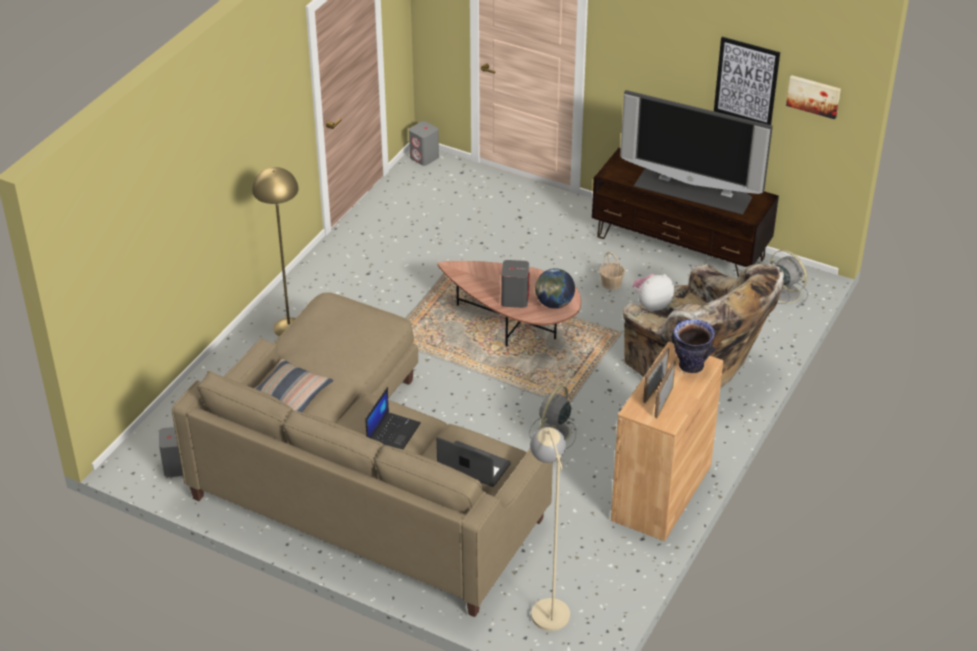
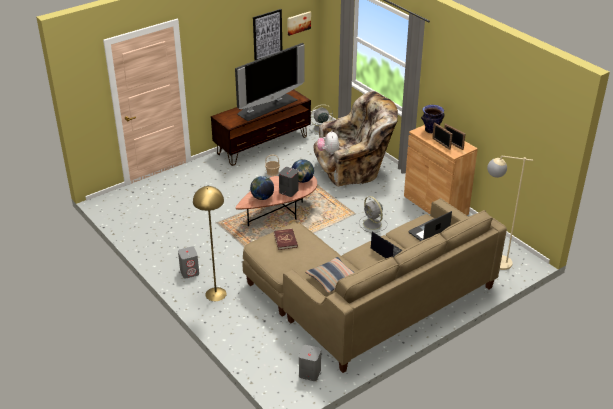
camera: 65 degrees left, 5 degrees down
grey speaker [409,121,439,166] -> grey speaker moved to [178,247,199,279]
none -> globe [250,176,274,200]
none -> red book [274,229,298,250]

